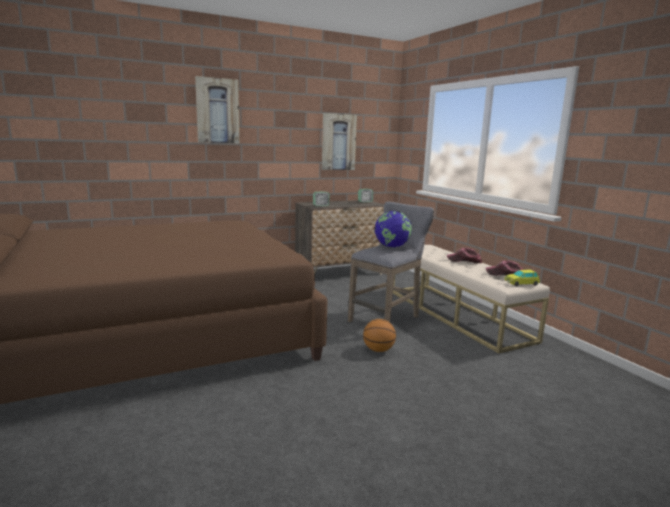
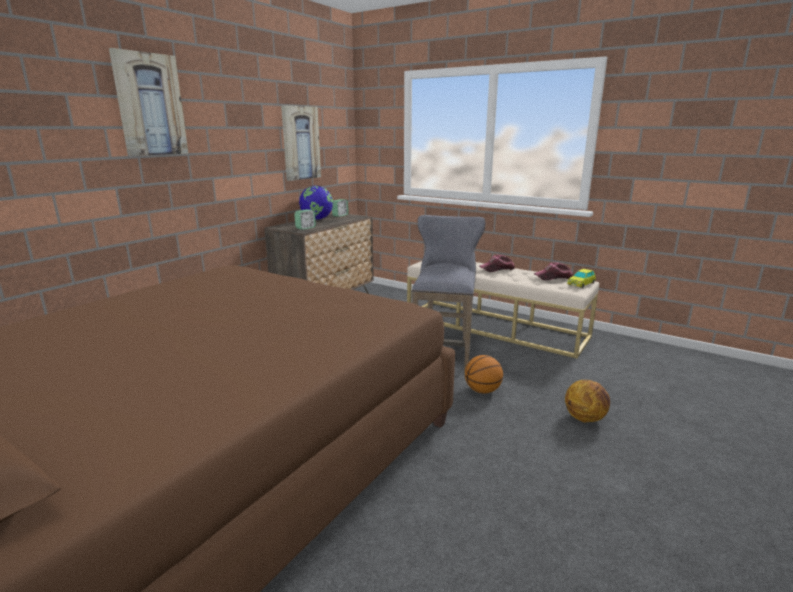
camera: 30 degrees left, 5 degrees up
globe [375,211,412,247] -> globe moved to [299,185,333,220]
none -> basketball [565,380,610,422]

